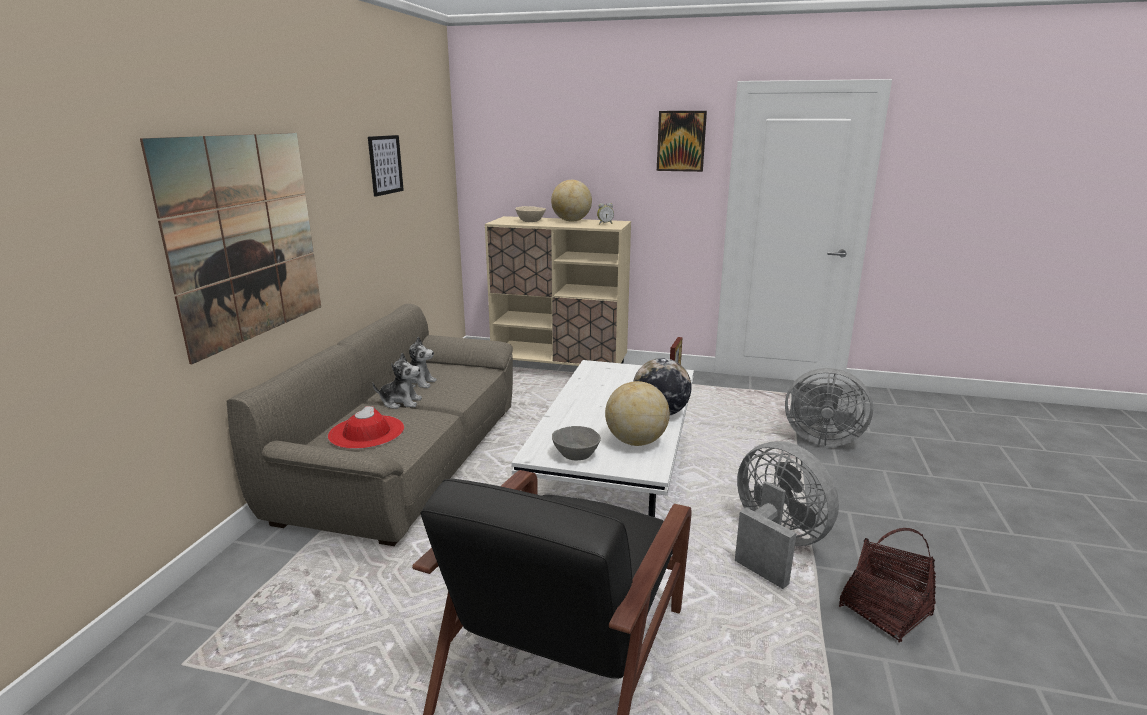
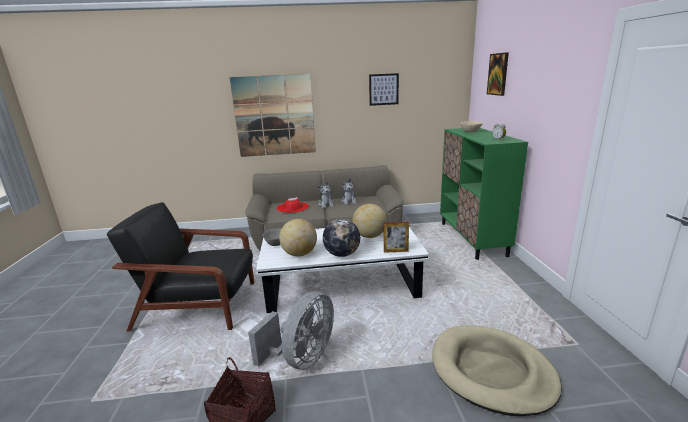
camera: 70 degrees right, 0 degrees up
beige cabinet [485,216,631,366] -> green cabinet [440,128,528,260]
globe [551,180,592,222] -> globe moved to [352,204,387,238]
picture [657,111,707,172] -> picture moved to [487,52,509,96]
grey fan [785,368,873,447] -> beige dog bed [432,325,562,416]

